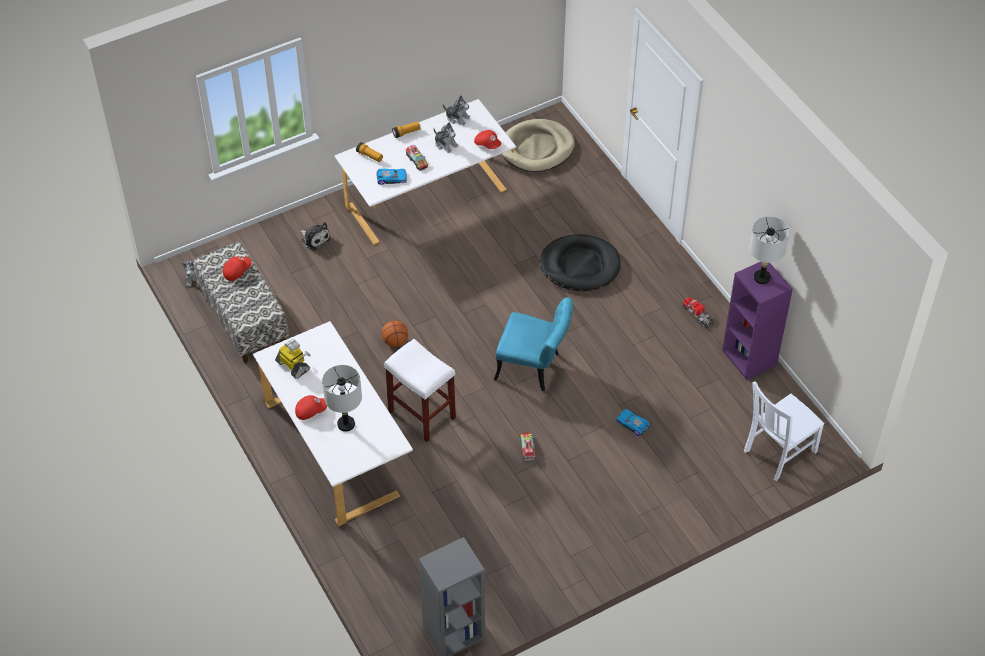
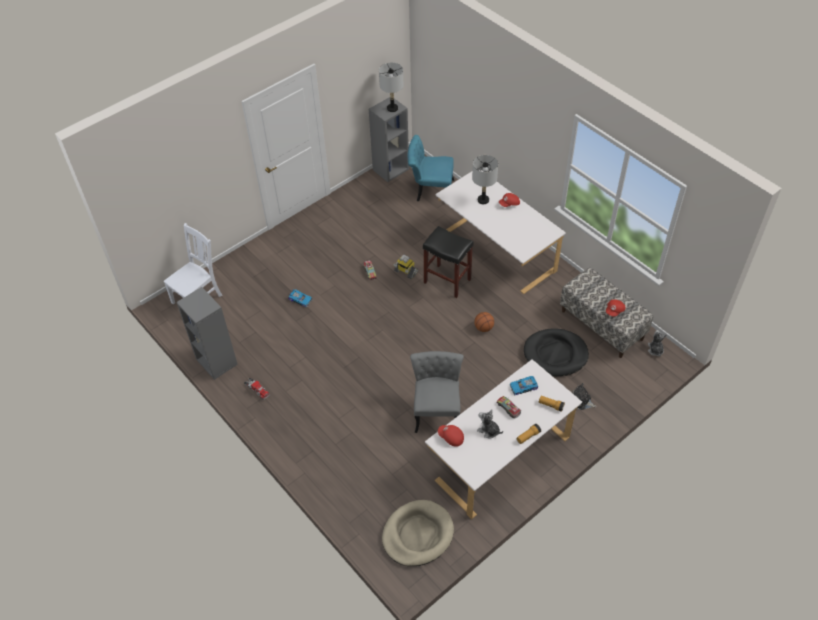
camera: 170 degrees right, 0 degrees up
toy robot [275,338,310,379] -> toy robot moved to [393,255,418,279]
white stool [384,339,456,442] -> black stool [423,226,474,298]
plush toy [443,95,470,126] -> none
turquoise chair [494,297,573,391] -> turquoise chair moved to [407,135,454,201]
black dog bed [540,234,621,291] -> black dog bed moved to [524,328,589,377]
purple bookcase [722,261,793,380] -> grey bookcase [177,287,238,380]
grey table lamp [749,216,789,284] -> grey table lamp moved to [379,62,404,112]
none -> grey chair [410,351,464,433]

